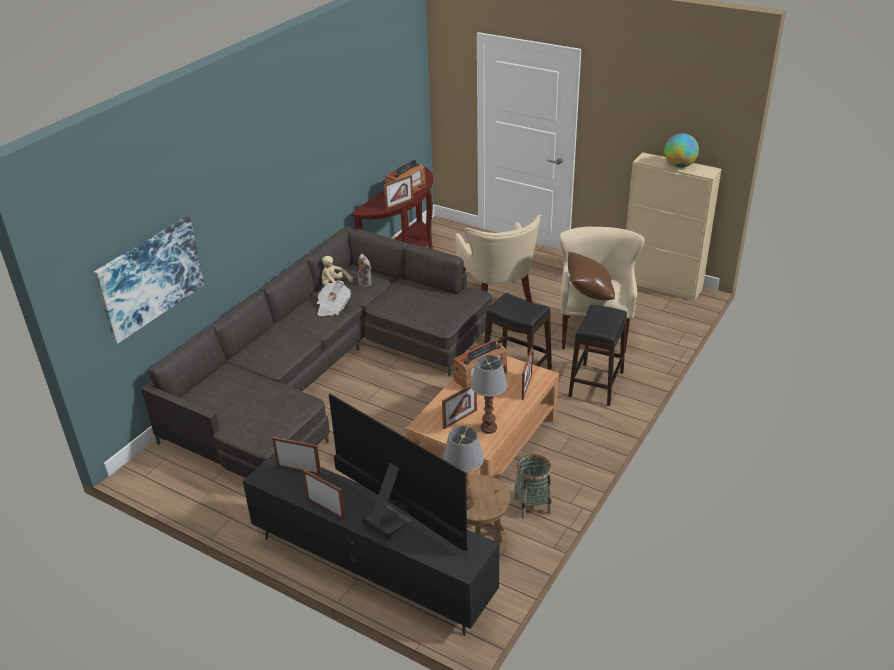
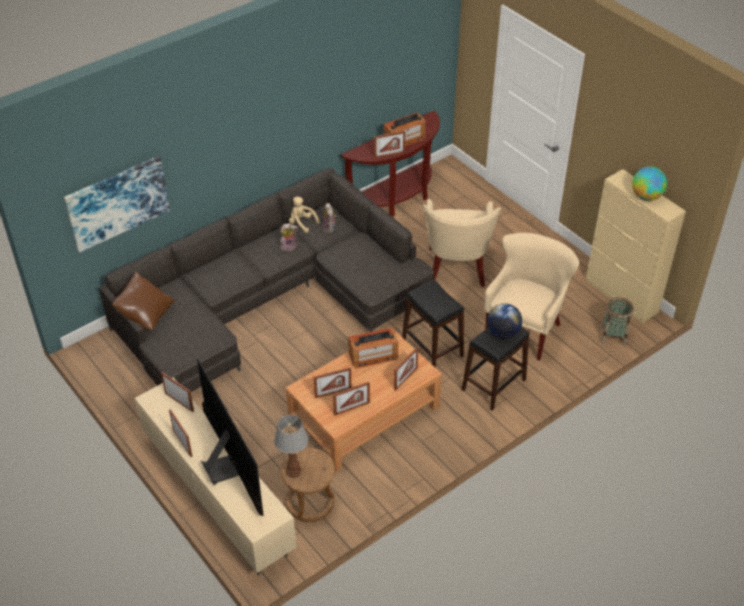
camera: 20 degrees right, 10 degrees up
black tv stand [243,452,500,636] -> beige tv stand [135,377,296,575]
newspaper [317,281,351,316] -> plush toy [280,223,298,251]
table lamp [470,355,507,434] -> picture frame [333,382,370,415]
basket [514,454,552,519] -> basket moved to [601,297,634,346]
brown pillow [568,252,615,300] -> brown pillow moved to [112,271,175,330]
none -> globe [487,303,522,338]

